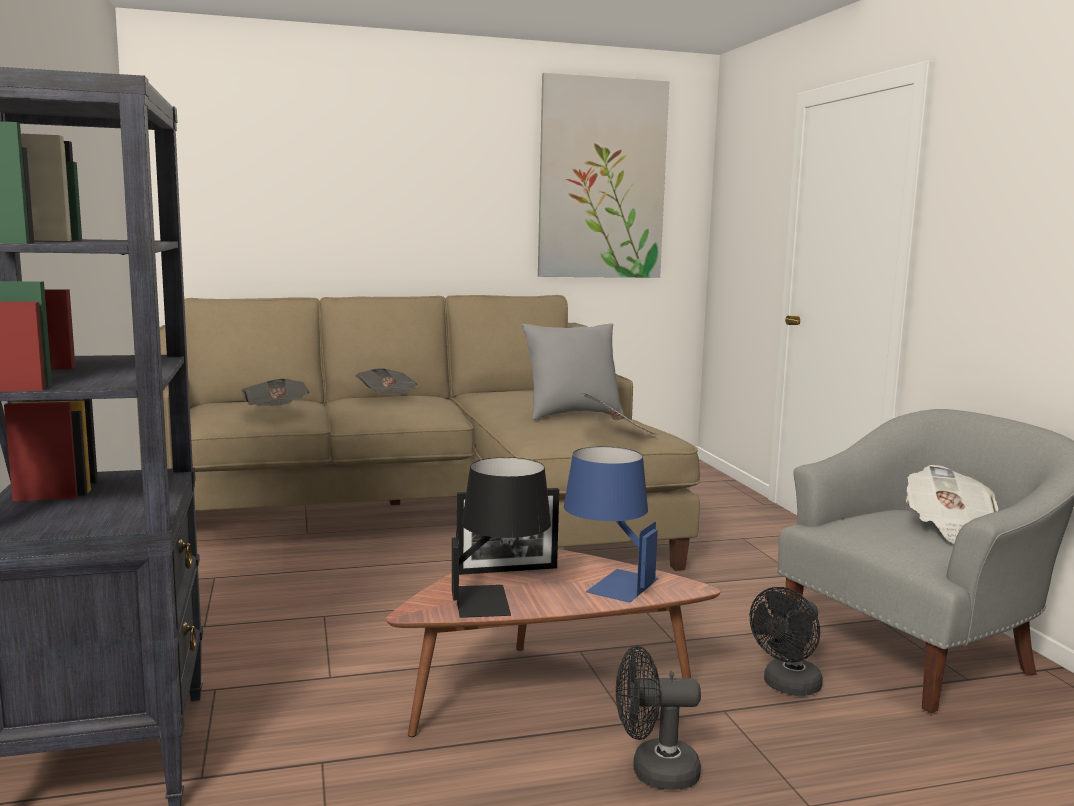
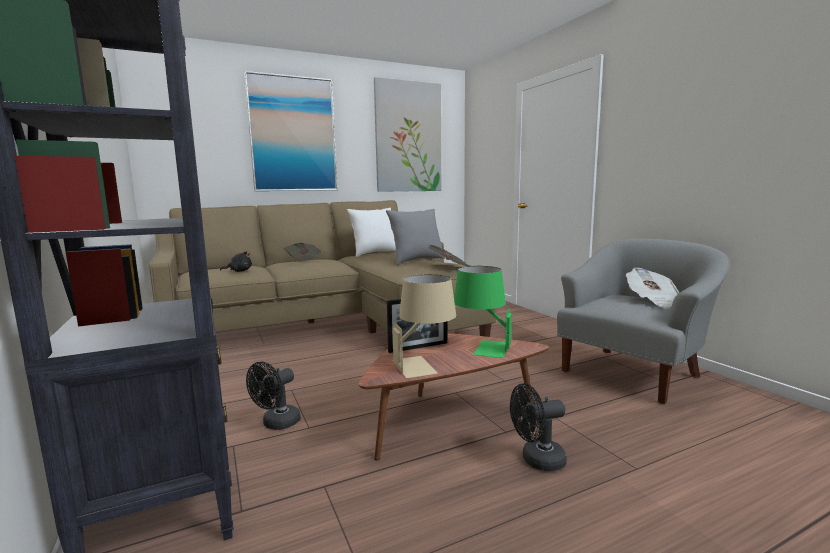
camera: 10 degrees left, 0 degrees up
newspaper [241,379,309,406] -> black plush toy [220,251,252,272]
black table lamp [452,457,551,618] -> beige table lamp [392,274,456,378]
blue table lamp [564,446,658,602] -> green table lamp [454,266,512,358]
black fan [750,587,823,696] -> black fan moved to [246,362,301,430]
none -> picture [244,71,337,191]
none -> white pillow [346,208,396,257]

